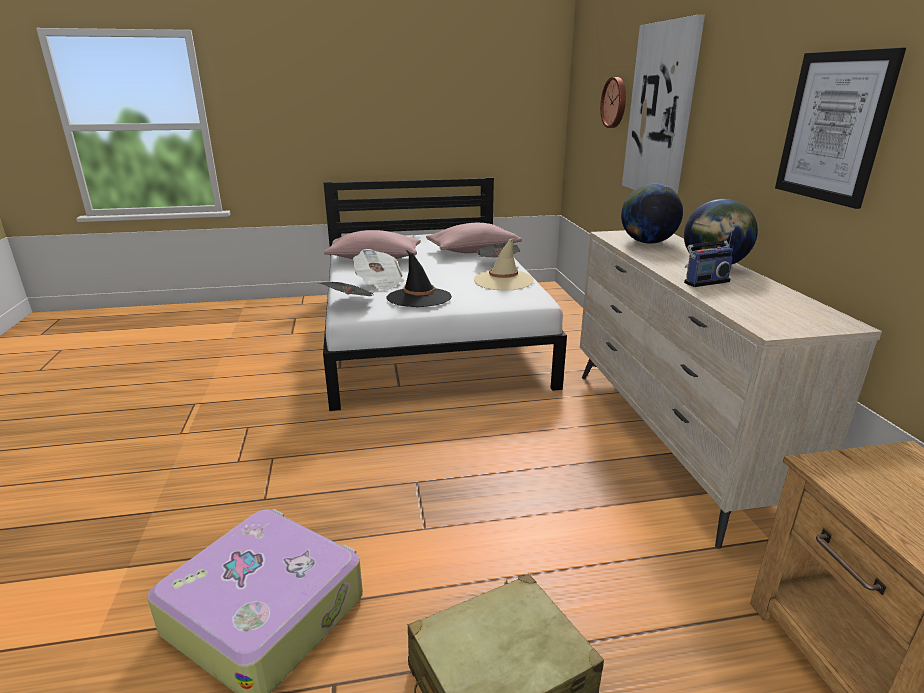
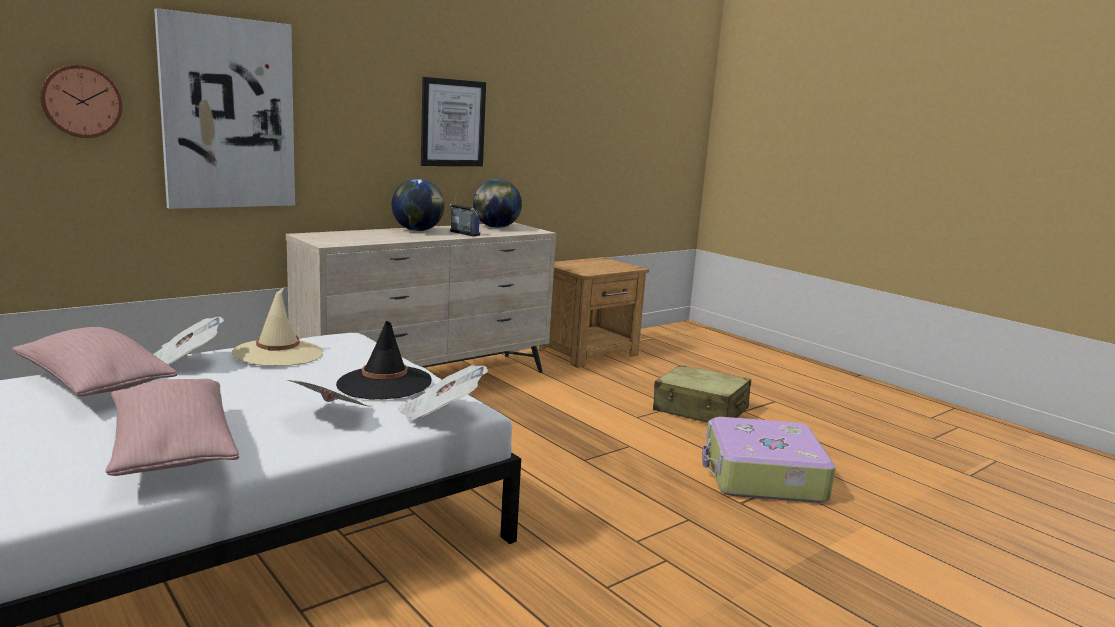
camera: 120 degrees left, 10 degrees down
globe [621,183,683,244] -> globe moved to [473,179,522,228]

